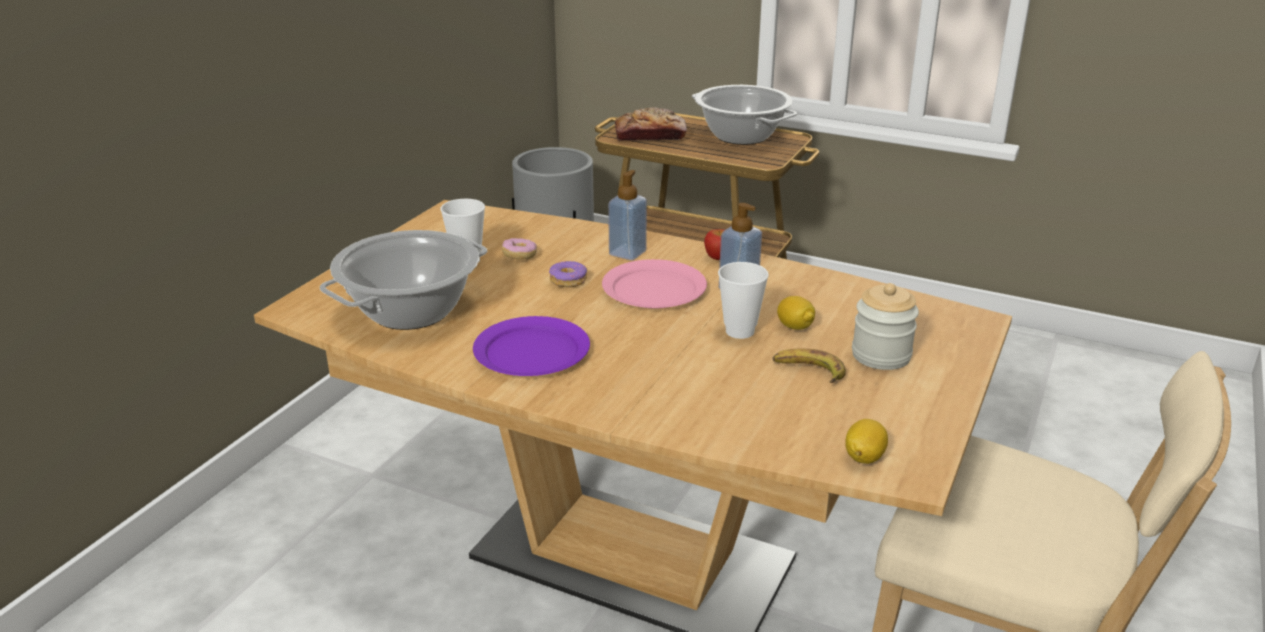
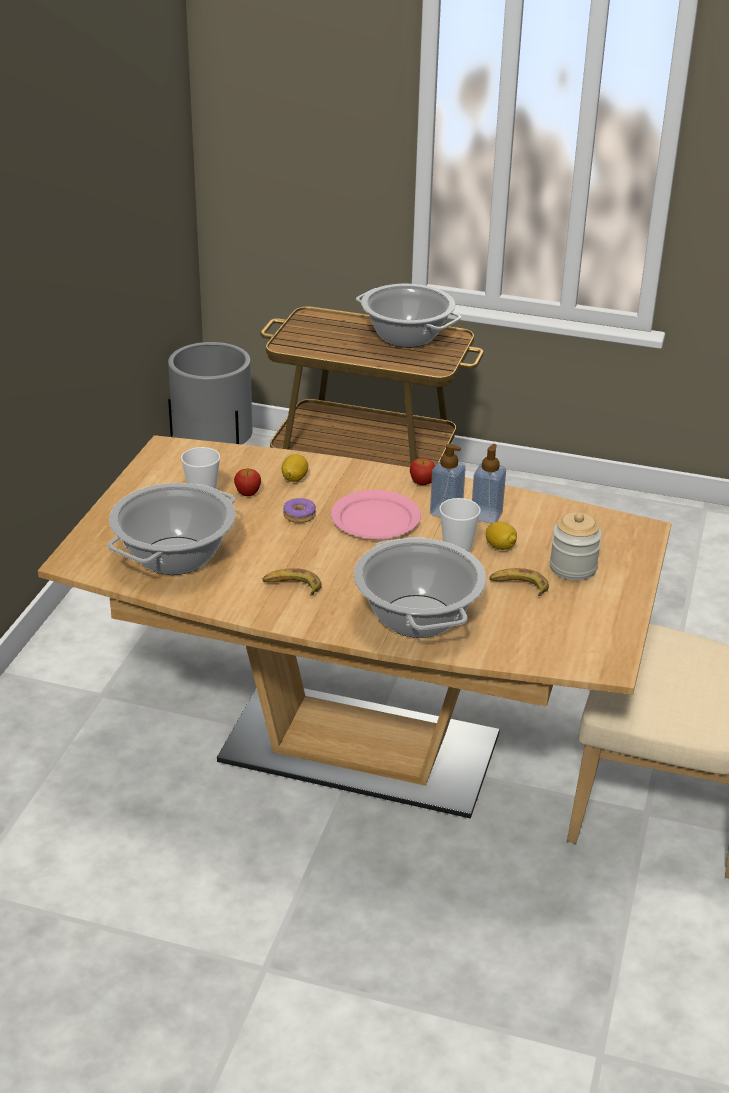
camera: 10 degrees left, 5 degrees up
purple plate [473,316,590,376] -> banana [263,568,322,595]
donut [502,238,537,259] -> apple [234,469,261,496]
soap dispenser [608,170,647,260] -> soap dispenser moved to [472,444,506,523]
bread [615,107,687,141] -> none
lemon [845,419,888,464] -> lemon moved to [282,454,308,482]
none -> cooking pot [354,537,486,638]

